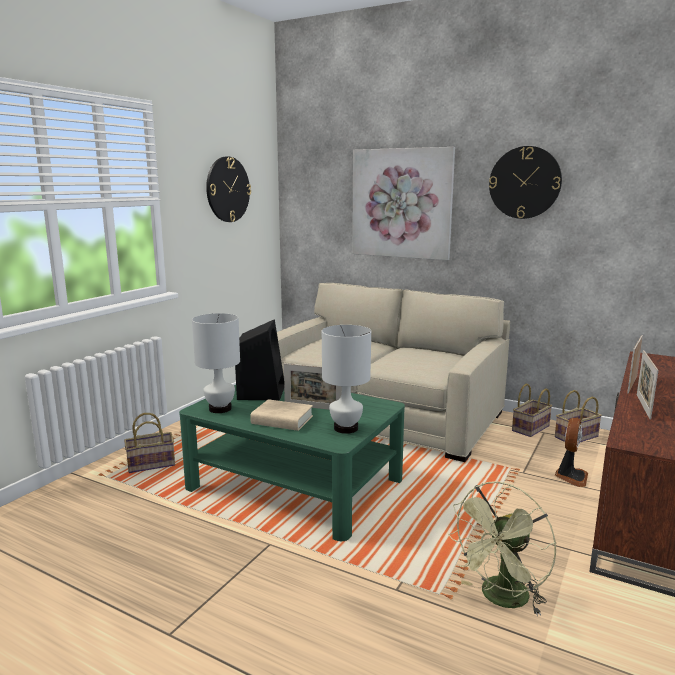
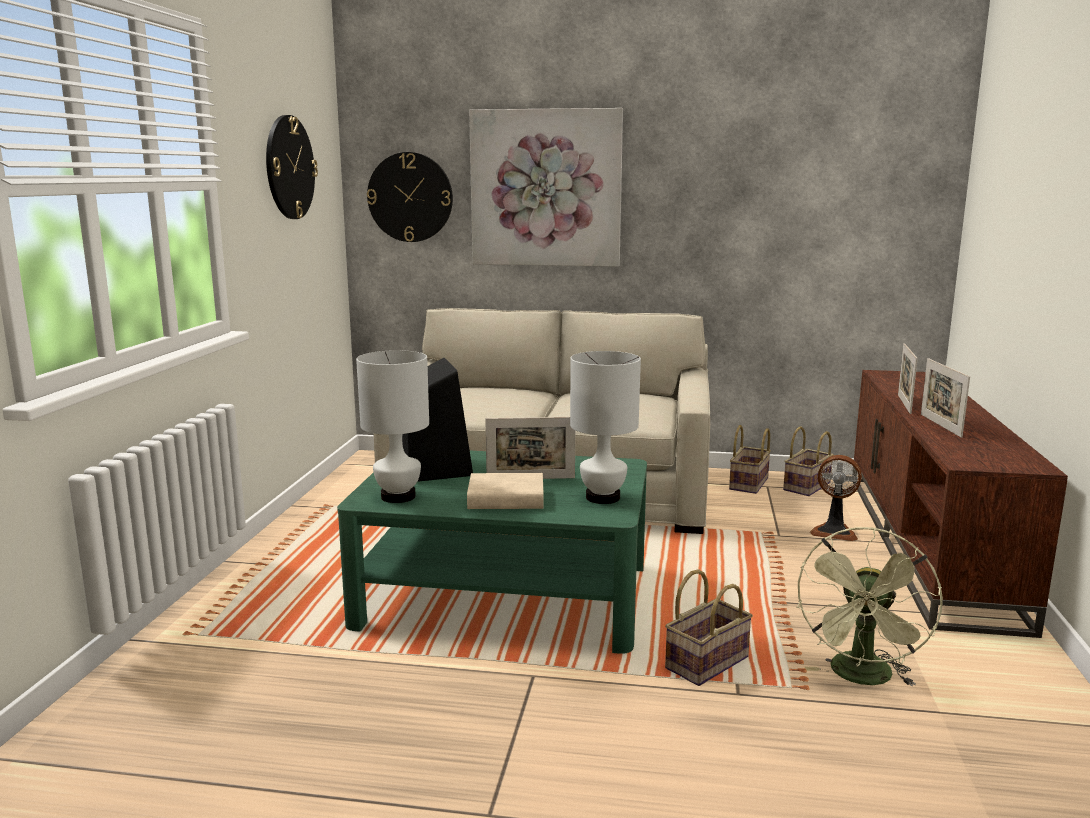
camera: 20 degrees left, 0 degrees up
basket [124,413,175,473] -> basket moved to [665,569,753,686]
wall clock [489,146,562,219] -> wall clock moved to [367,152,453,242]
fan [555,418,588,487] -> fan turned 105 degrees clockwise [810,455,862,541]

